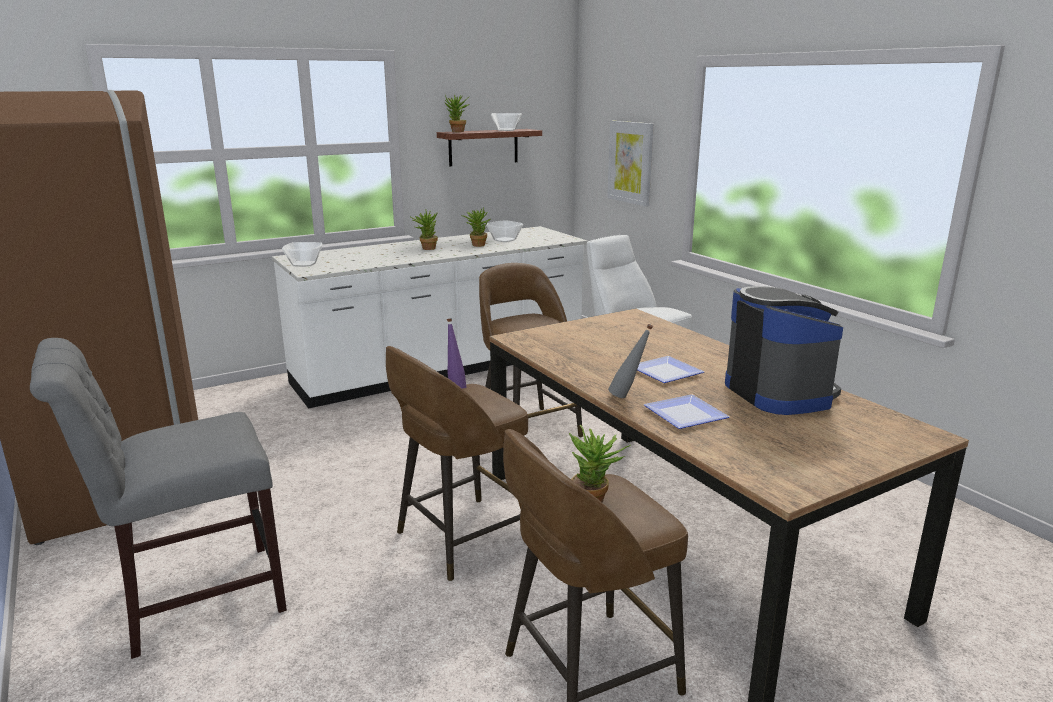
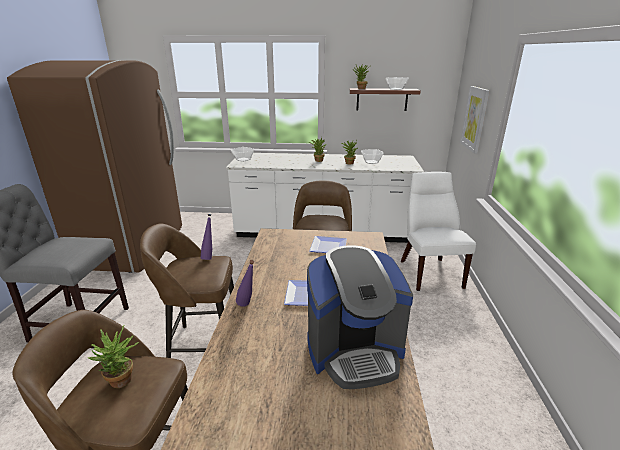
camera: 35 degrees right, 5 degrees up
grey bottle [608,324,653,398] -> purple bottle [236,260,254,307]
plate [644,394,730,429] -> plate moved to [309,236,347,253]
coffee machine [725,286,843,415] -> coffee machine turned 60 degrees clockwise [307,245,413,389]

